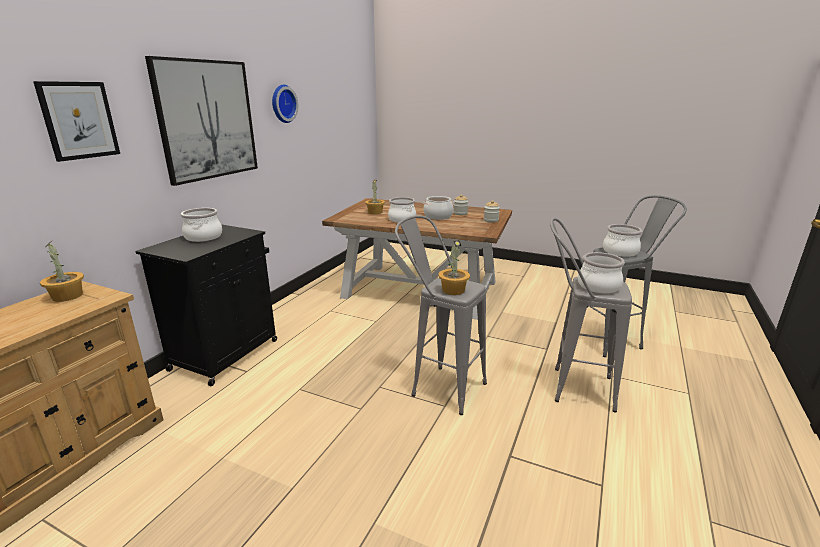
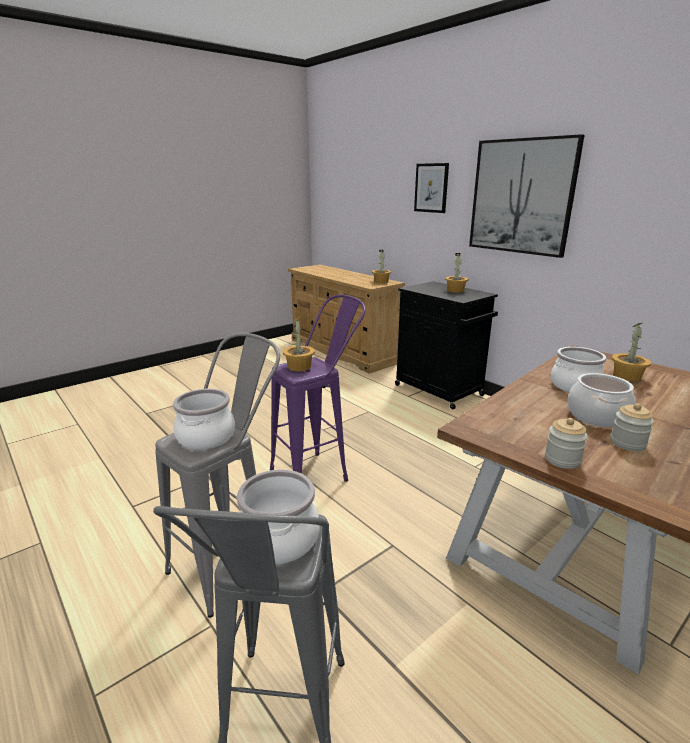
camera: 115 degrees right, 0 degrees up
cooking pot [181,208,222,242] -> potted plant [445,253,468,293]
wall clock [272,84,298,123] -> none
grey stool [395,215,487,415] -> purple stool [270,295,366,482]

